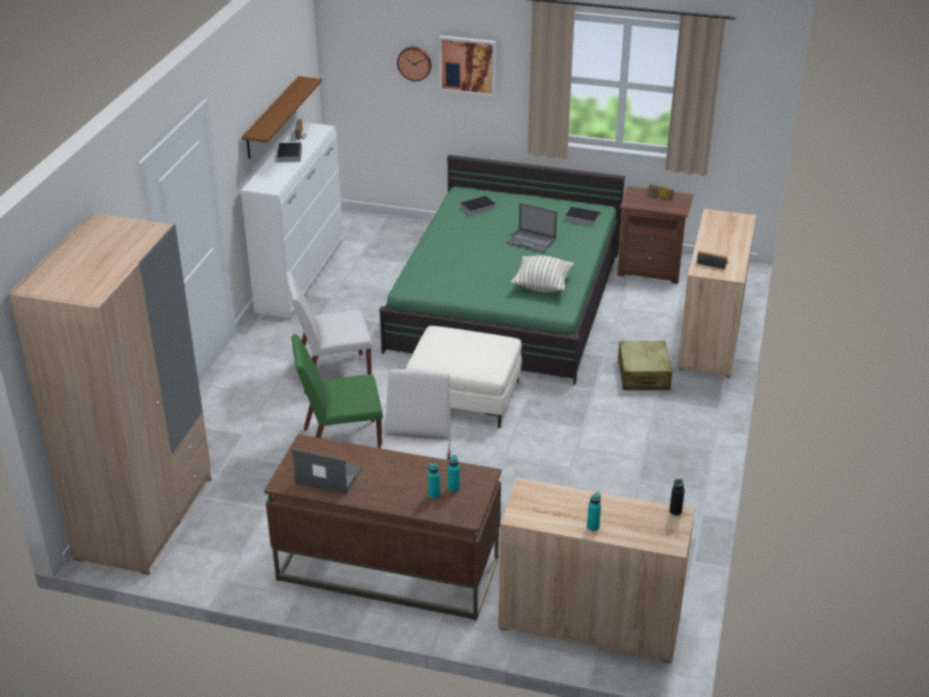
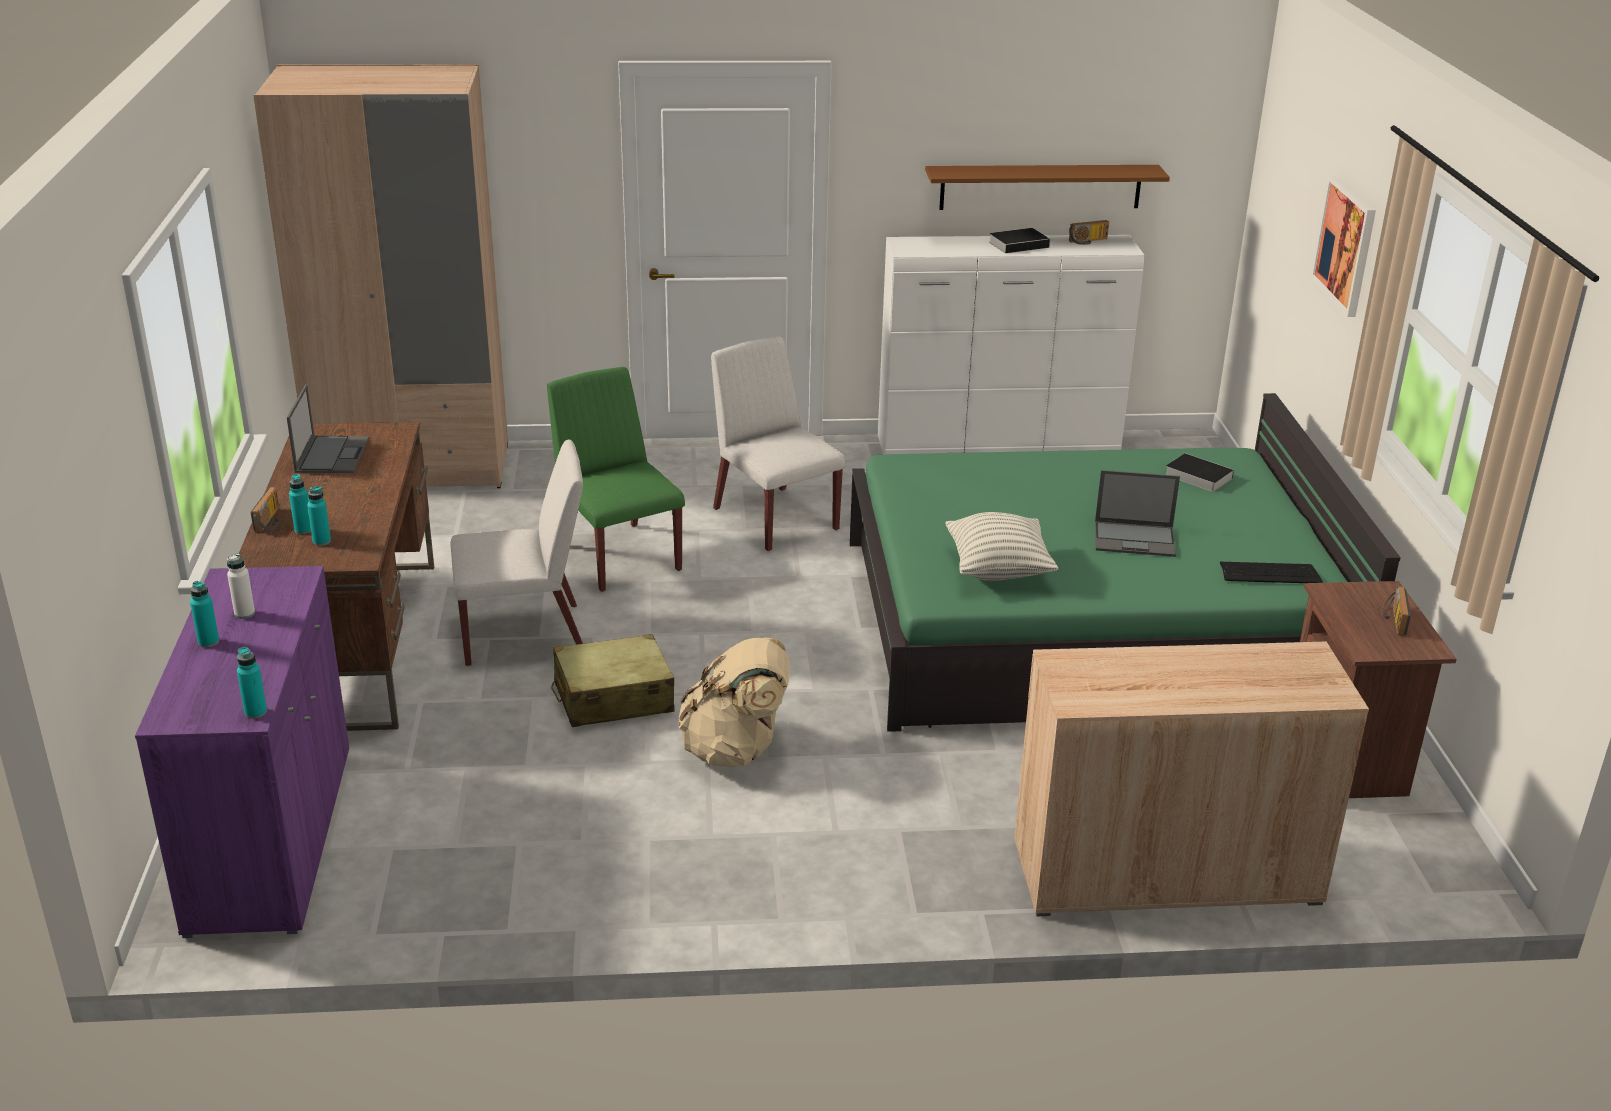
camera: 70 degrees right, 5 degrees down
wall clock [397,47,432,81] -> none
white ottoman [406,326,522,428] -> none
beige cabinet [498,478,695,663] -> purple cabinet [135,566,349,938]
laptop [506,203,557,253] -> laptop turned 90 degrees counterclockwise [1095,470,1180,557]
book [565,206,600,226] -> keyboard [1220,562,1323,583]
beige suitcase [617,341,672,390] -> beige suitcase moved to [551,634,675,727]
black bottle [669,479,685,516] -> turquoise bottle [237,647,267,719]
radio [697,251,728,269] -> radio moved to [251,487,280,532]
none -> white bottle [227,553,255,619]
none -> beige backpack [678,637,790,767]

